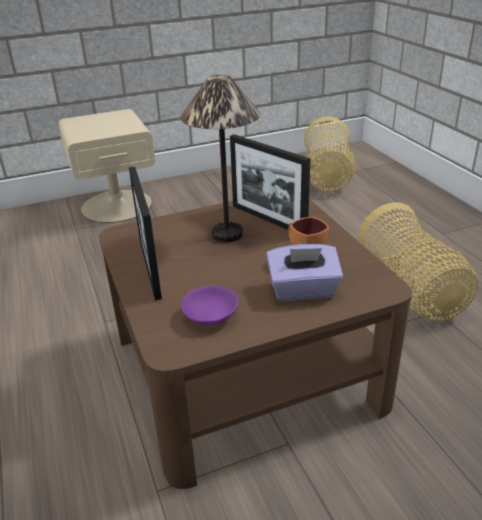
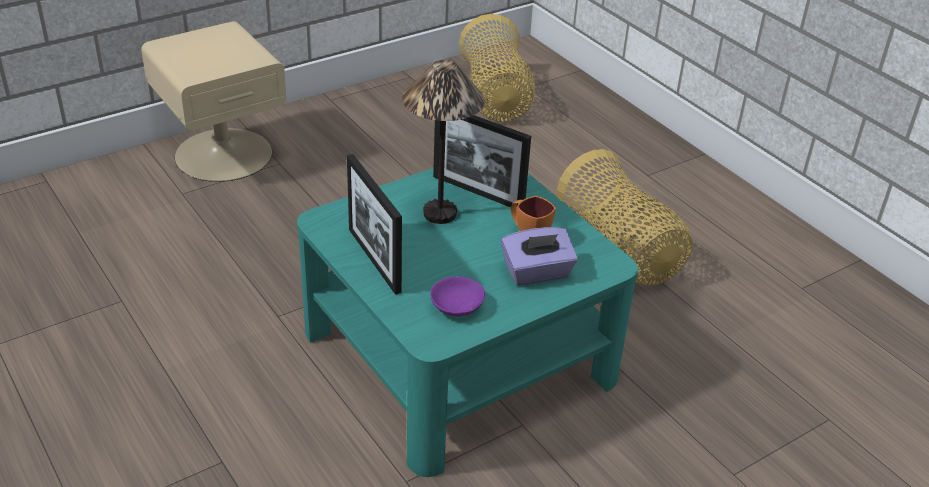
camera: 15 degrees left, 5 degrees up
brown coffee table [99,199,412,489] -> turquoise coffee table [297,168,638,477]

